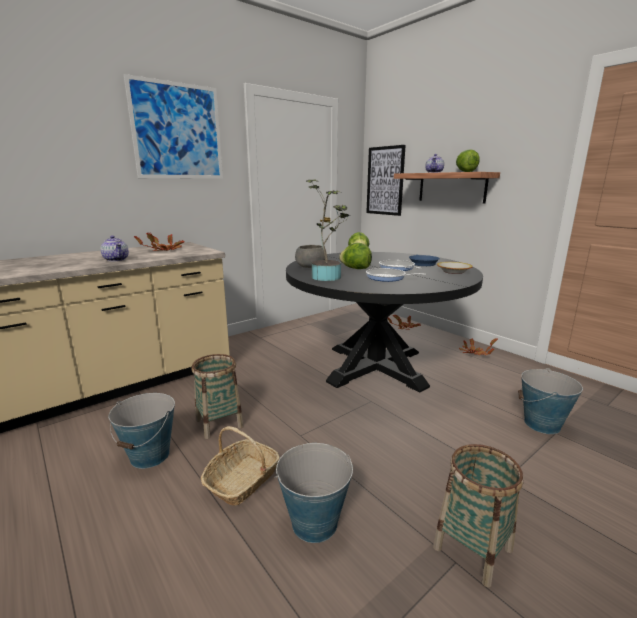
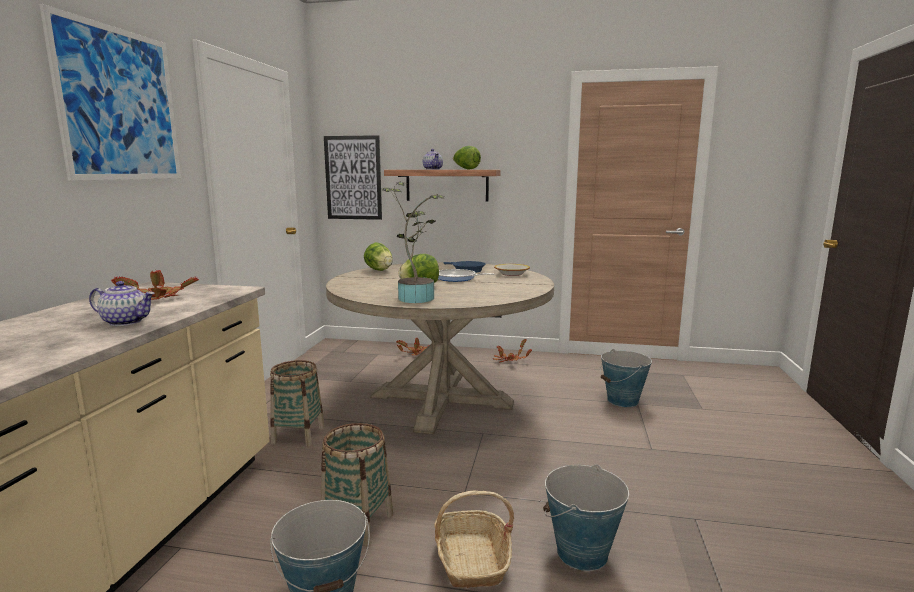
camera: 40 degrees left, 5 degrees down
black dining table [286,252,483,393] -> beige dining table [326,262,554,434]
grey bowl [295,245,325,268] -> none
frying pan [366,268,426,282] -> none
basket [433,444,524,588] -> basket moved to [270,360,325,446]

